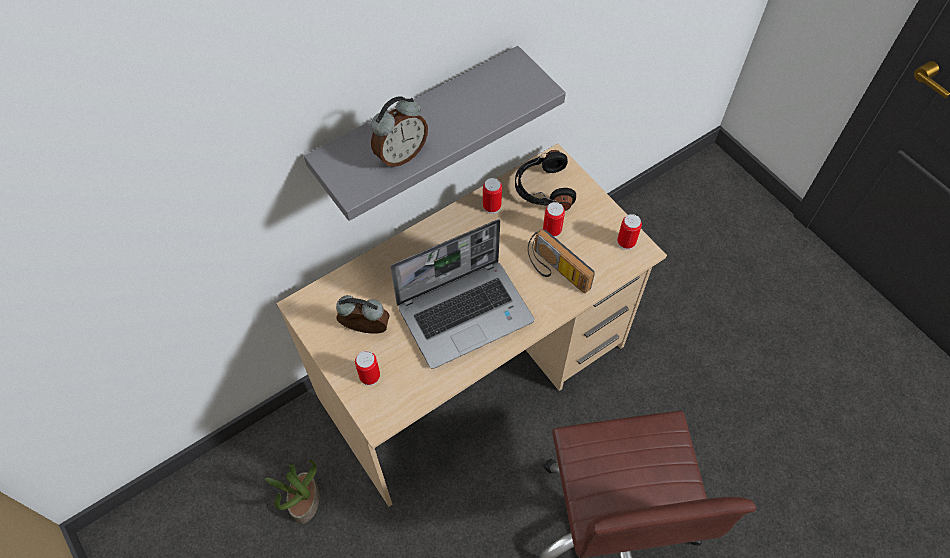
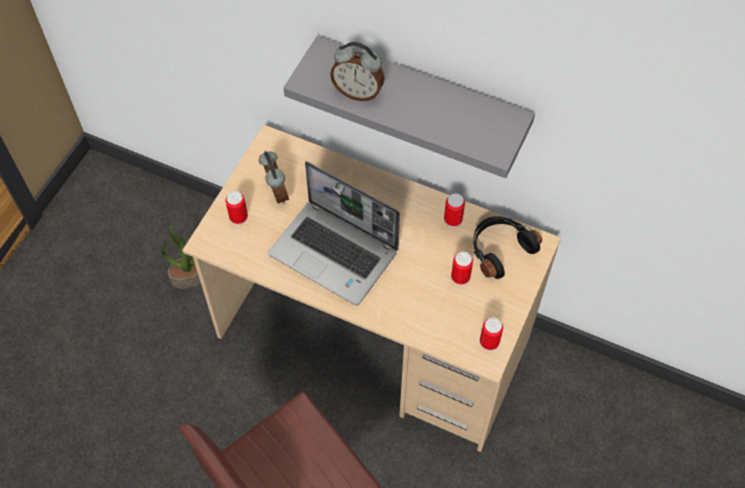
camera: 60 degrees right, 0 degrees up
radio [528,229,595,293] -> none

